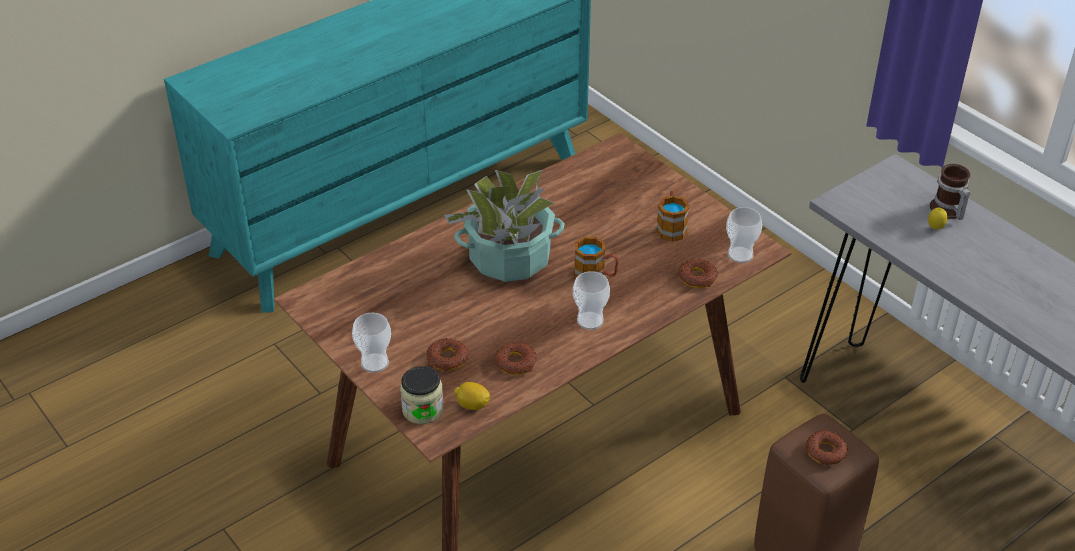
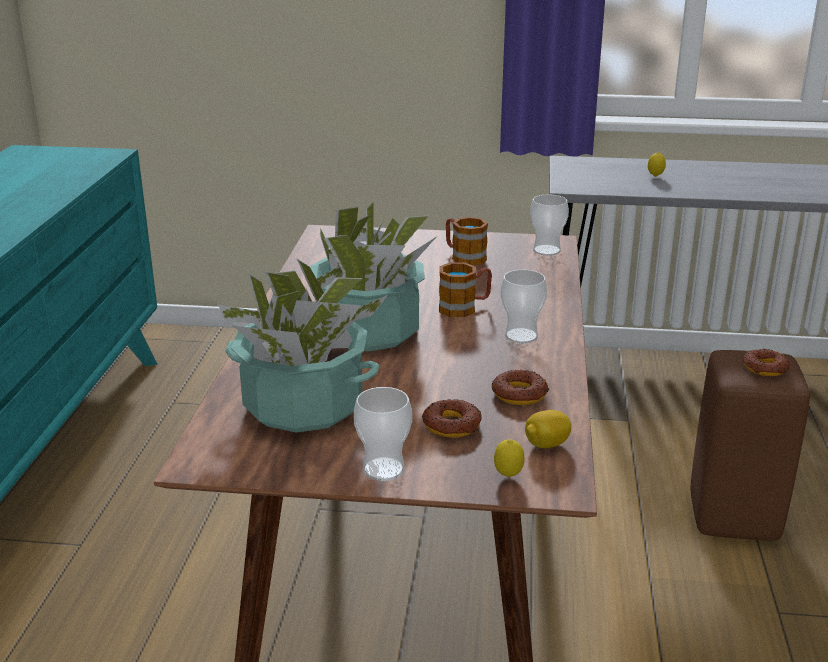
camera: 45 degrees left, 15 degrees down
jar [400,366,444,424] -> lemon [494,439,524,477]
donut [678,259,718,288] -> none
mug [930,164,971,220] -> none
none -> potted plant [218,258,388,433]

